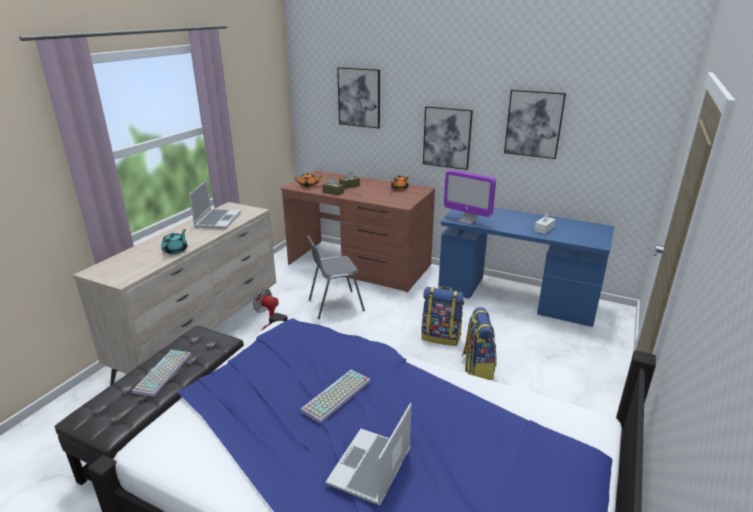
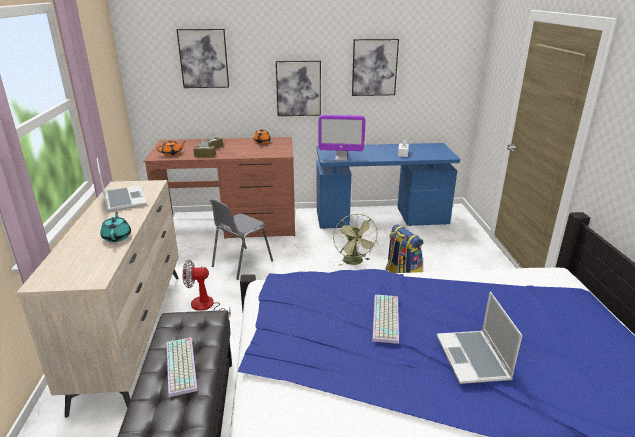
camera: 30 degrees left, 0 degrees up
backpack [421,286,464,346] -> green fan [333,214,379,266]

